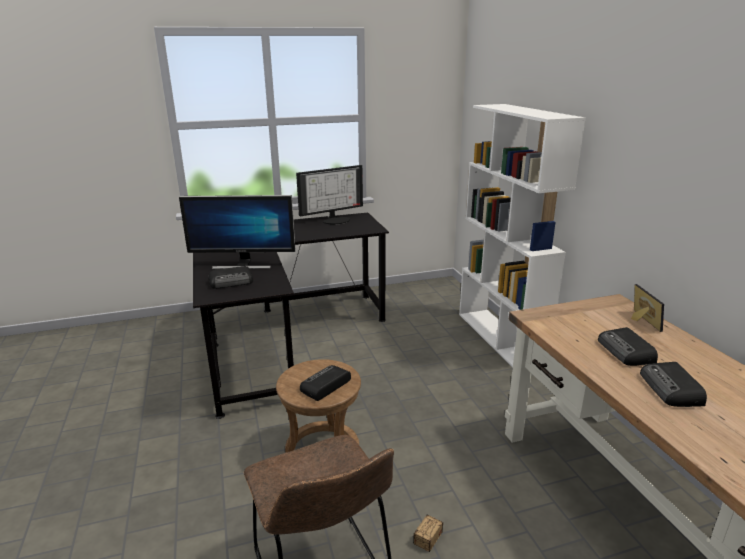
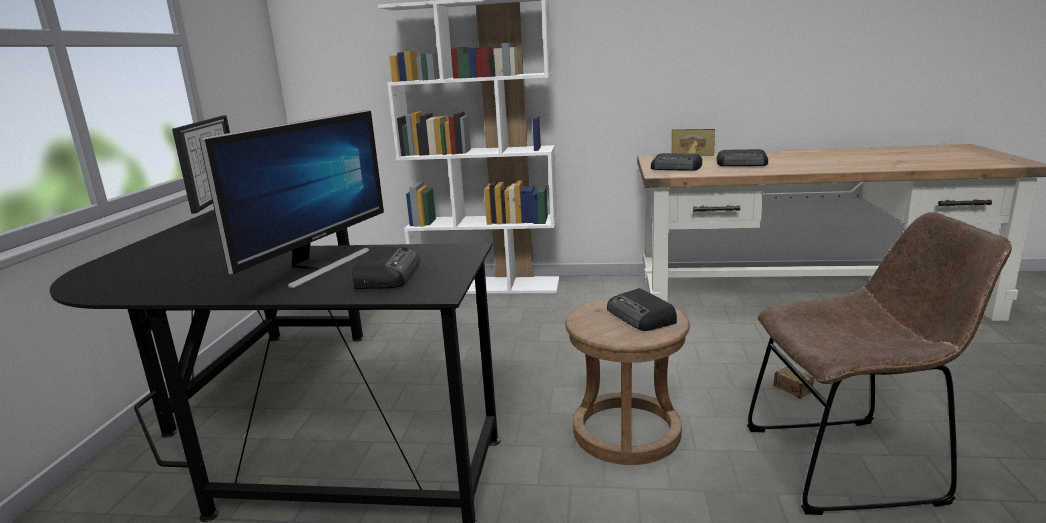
camera: 65 degrees left, 5 degrees down
radio [640,362,707,407] -> radio moved to [651,153,702,171]

